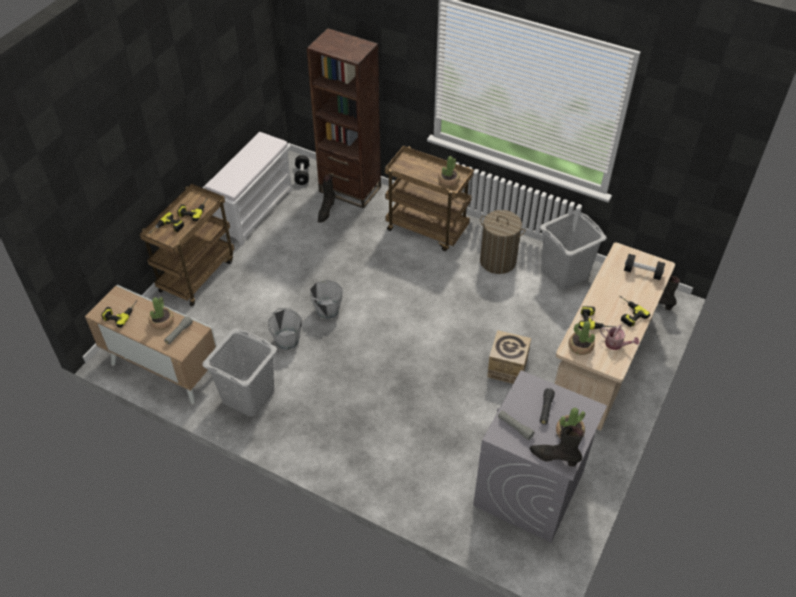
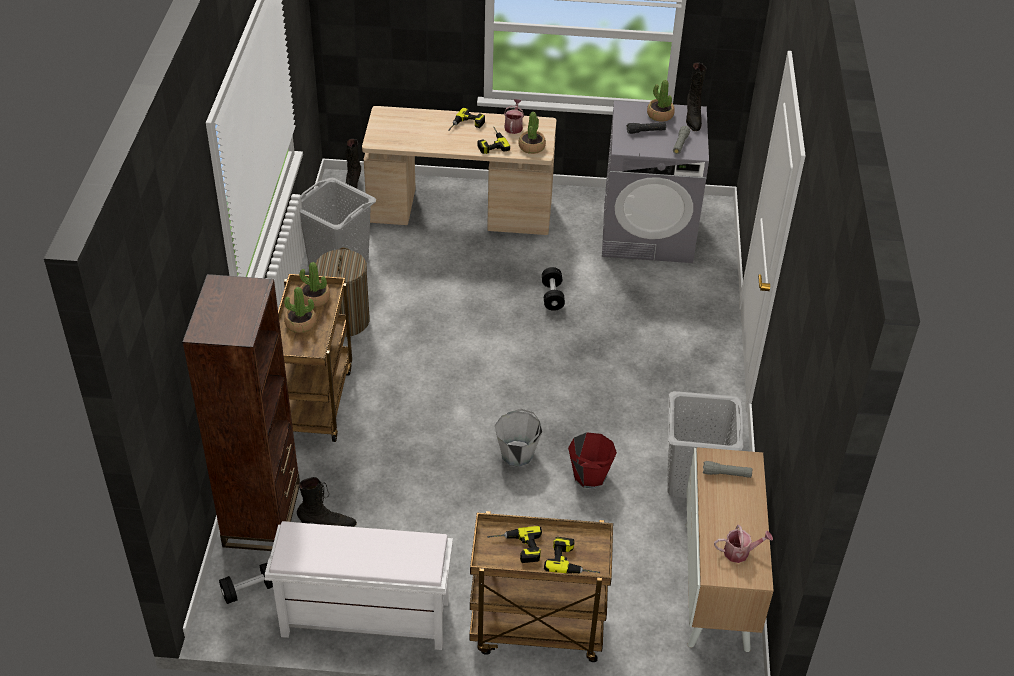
camera: 115 degrees left, 5 degrees down
power drill [101,300,137,328] -> watering can [714,525,773,563]
potted plant [149,297,174,330] -> potted plant moved to [284,287,316,333]
grey bucket [268,308,302,350] -> red bucket [568,432,617,489]
cardboard box [487,330,531,384] -> none
black dumbbell [624,254,665,280] -> black dumbbell moved to [542,267,565,311]

